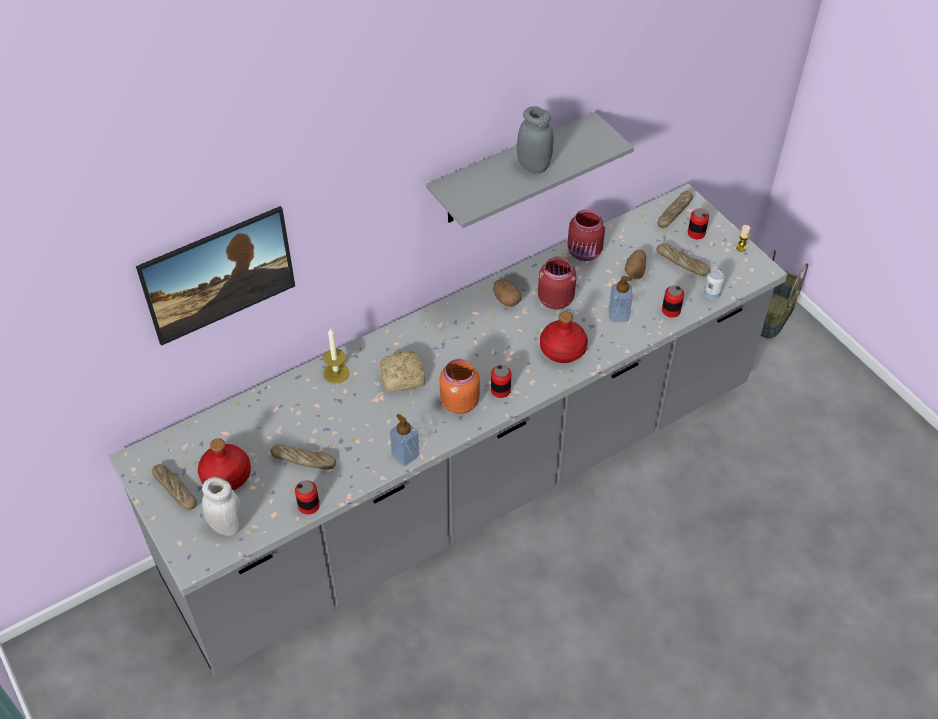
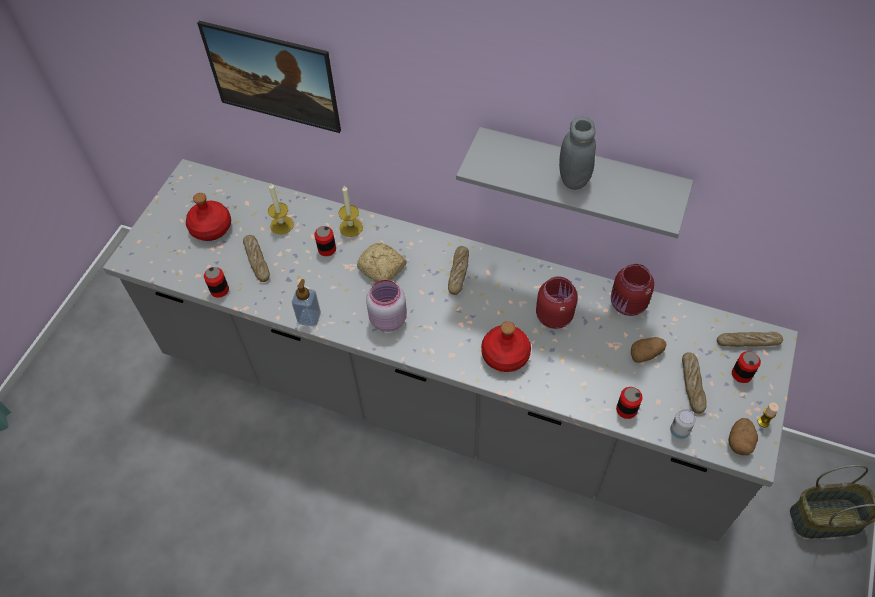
camera: 55 degrees right, 5 degrees up
bread [152,464,197,510] -> bread moved to [448,246,469,295]
white jar [202,477,244,536] -> none
orange jar [440,359,480,414] -> pink jar [366,280,407,332]
can [491,365,511,398] -> can moved to [314,226,336,256]
potato [494,279,522,307] -> potato moved to [728,418,758,455]
soap dispenser [609,276,633,322] -> none
none -> candle [268,183,294,234]

